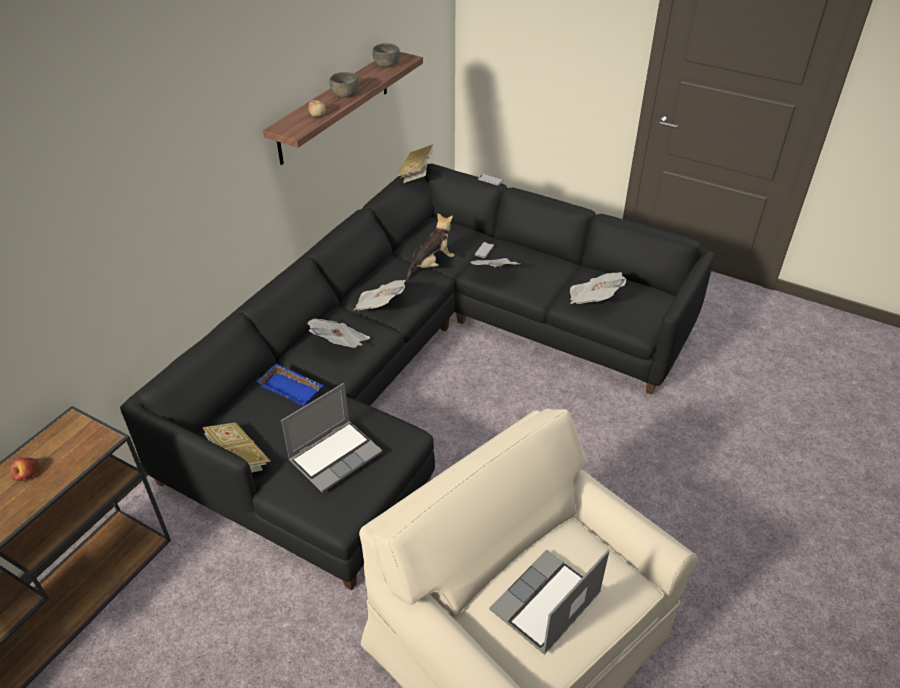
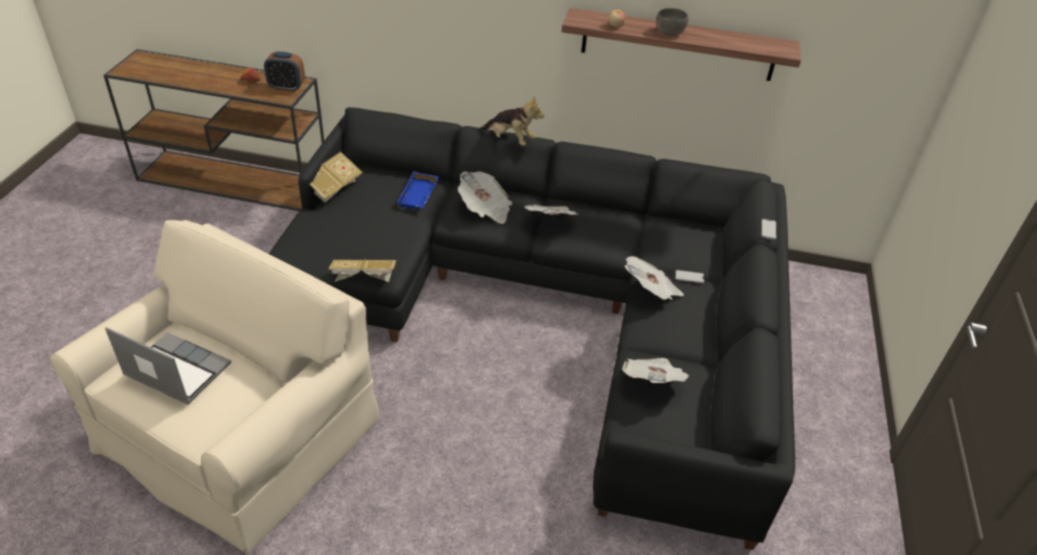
camera: 70 degrees right, 0 degrees up
laptop [281,383,382,493] -> none
grey bowl [373,43,400,67] -> none
book [396,144,434,183] -> book moved to [328,259,396,282]
plush toy [406,213,455,280] -> plush toy moved to [479,96,544,146]
none -> alarm clock [264,52,305,92]

